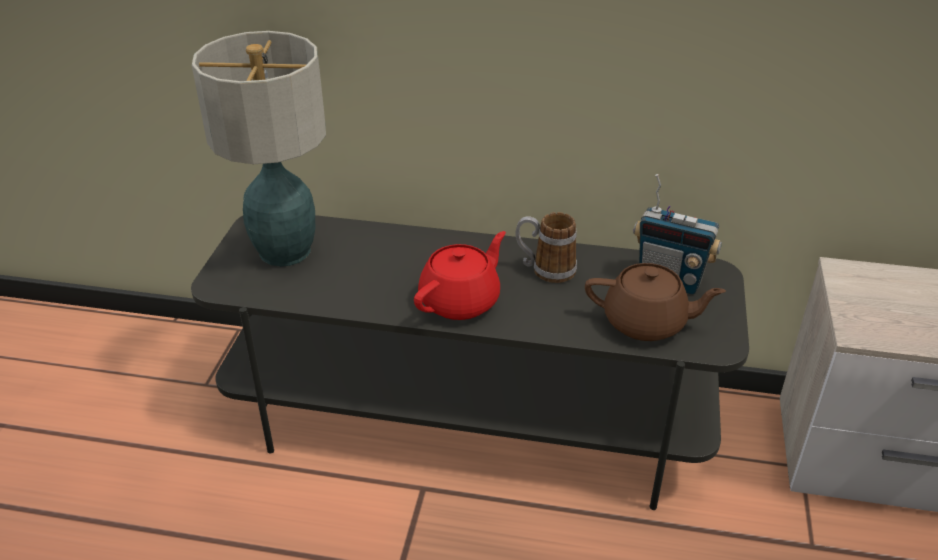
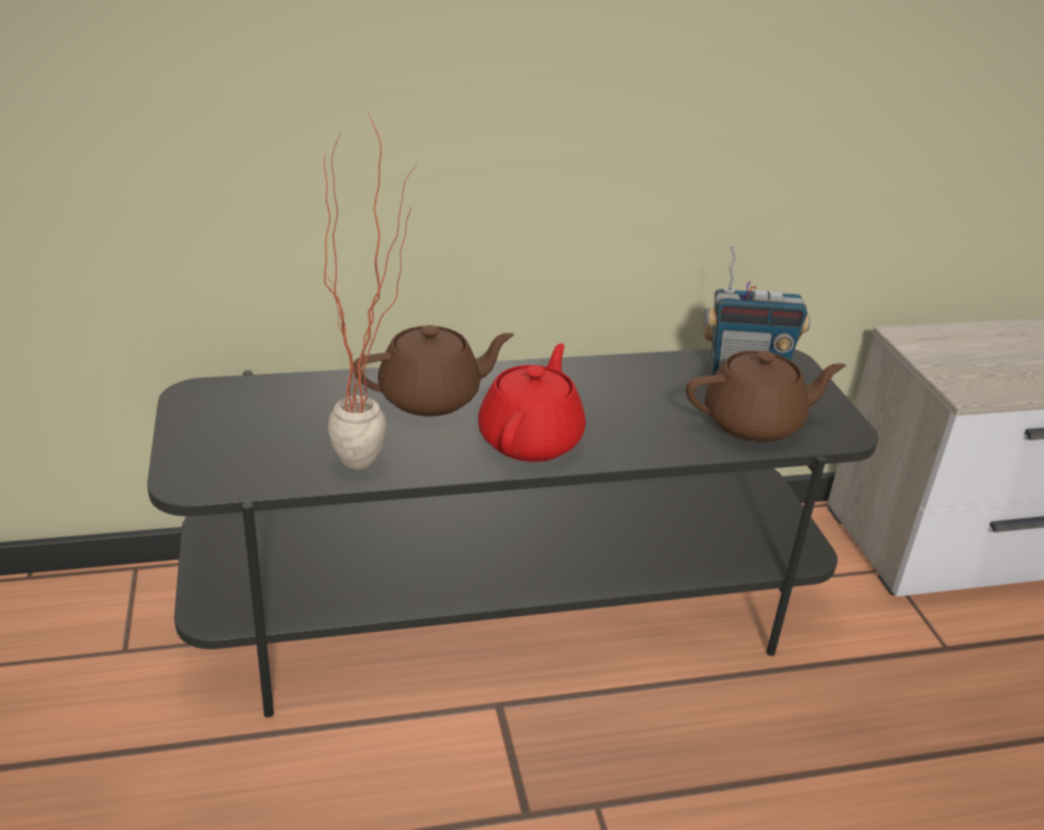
camera: 25 degrees left, 5 degrees down
table lamp [192,31,326,267] -> none
mug [516,212,577,283] -> none
none -> potted plant [324,113,418,471]
none -> brown teapot [353,325,514,416]

